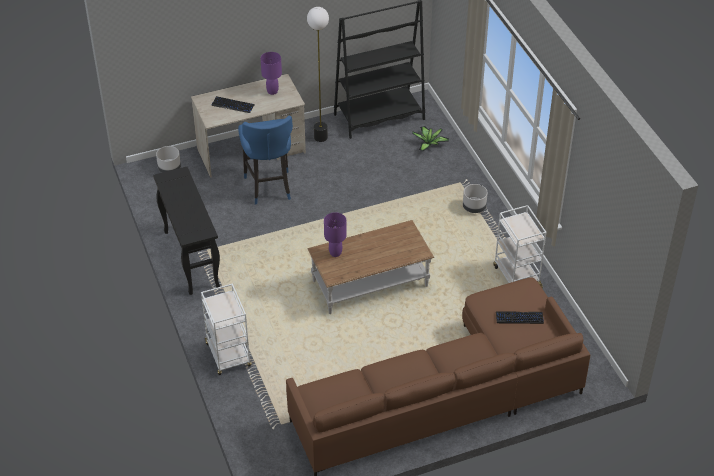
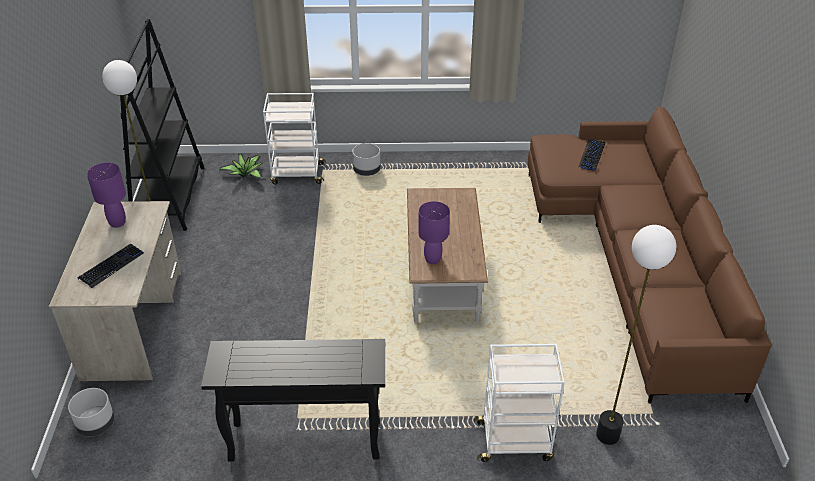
camera: 70 degrees left, 5 degrees down
blue stool [238,116,293,205] -> none
white cart [493,205,547,288] -> white cart moved to [263,93,326,184]
none -> floor lamp [596,225,676,445]

